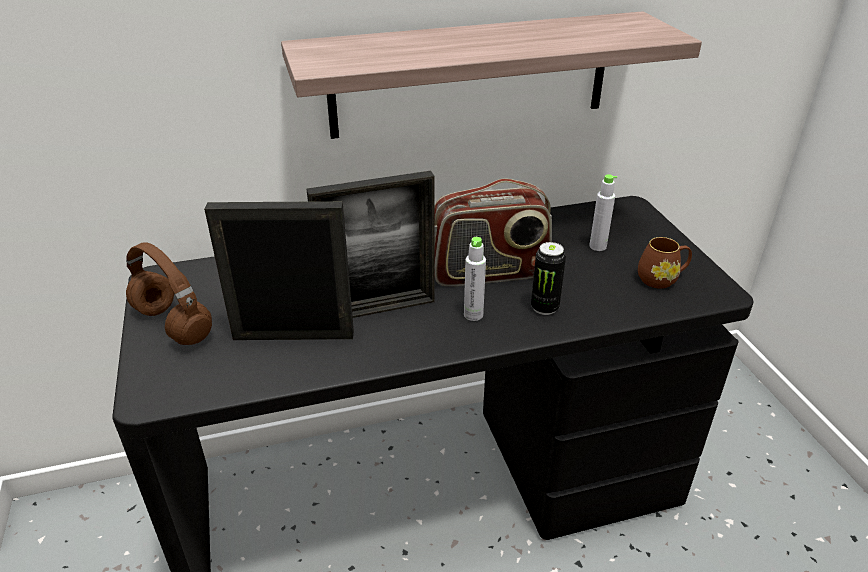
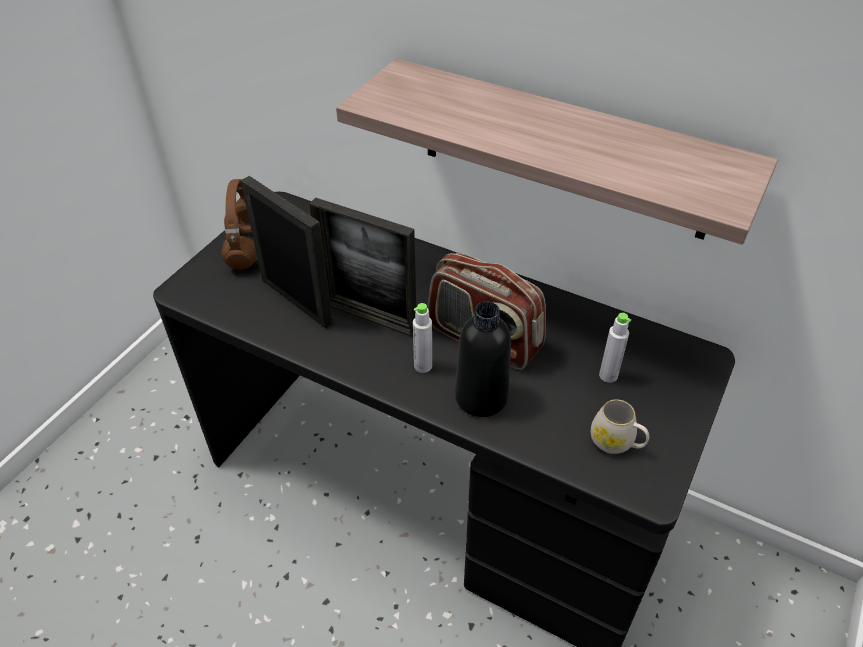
camera: 45 degrees right, 10 degrees up
can [531,242,566,315] -> black bottle [455,301,511,417]
brown mug [638,237,692,289] -> white mug [591,399,649,454]

